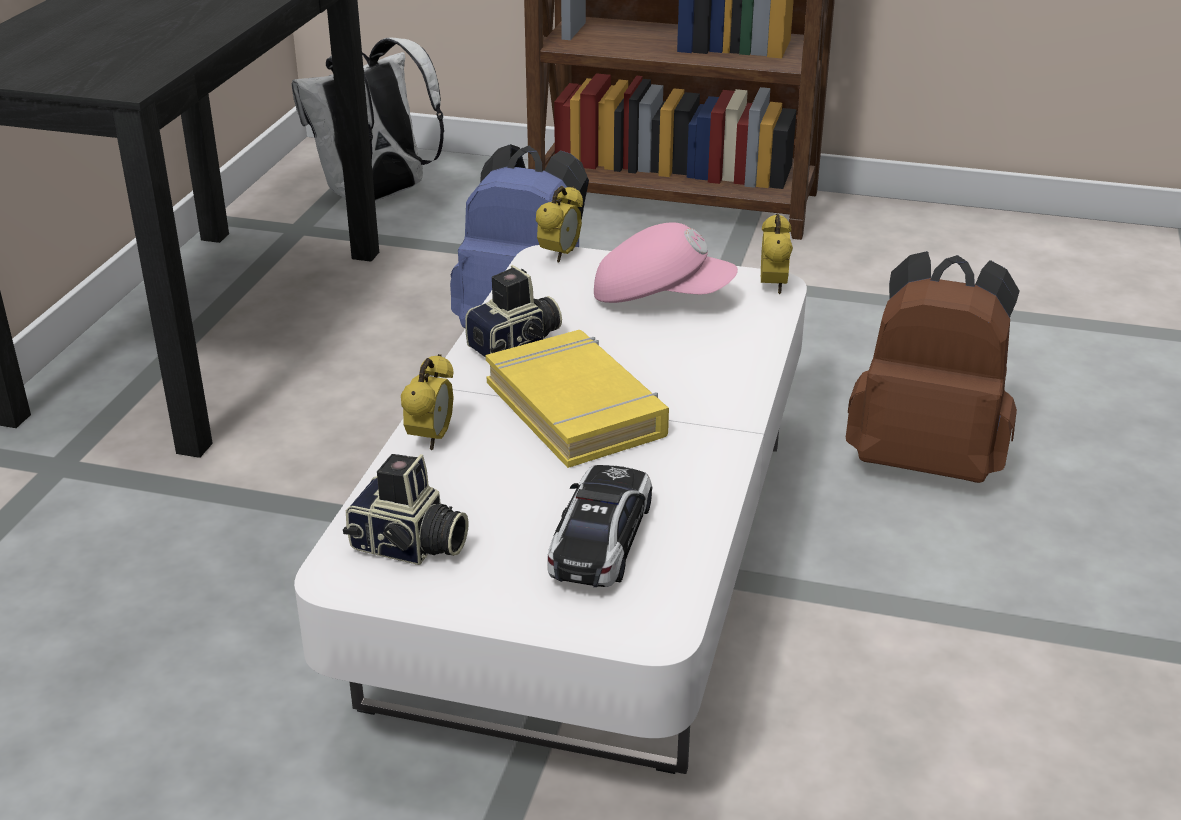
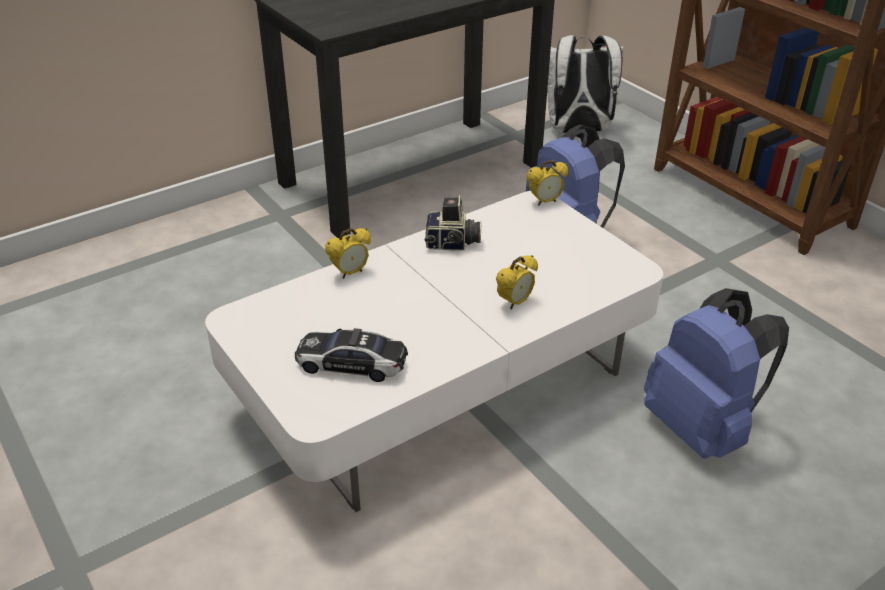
camera: 40 degrees right, 5 degrees up
camera [343,454,469,565] -> none
yellow book [486,330,669,468] -> none
toy car [547,465,653,587] -> toy car turned 135 degrees counterclockwise [295,328,408,382]
pink cap [594,222,738,303] -> none
alarm clock [761,214,793,294] -> alarm clock moved to [496,255,538,309]
brown backpack [846,251,1020,483] -> blue backpack [644,288,789,459]

